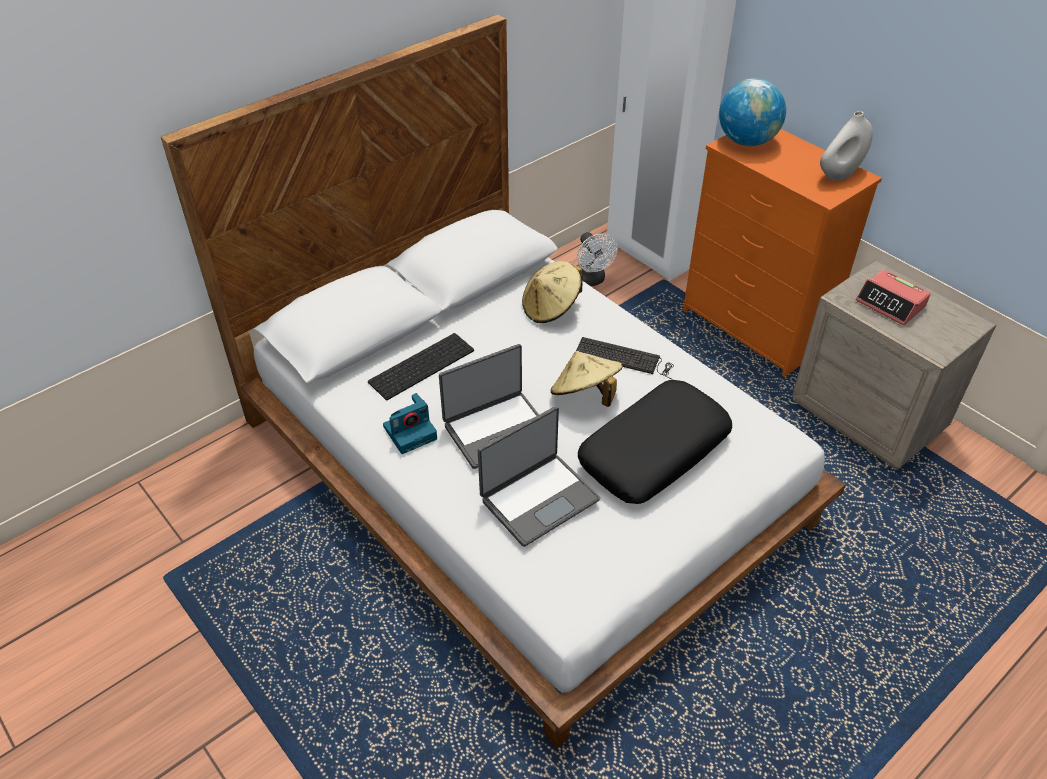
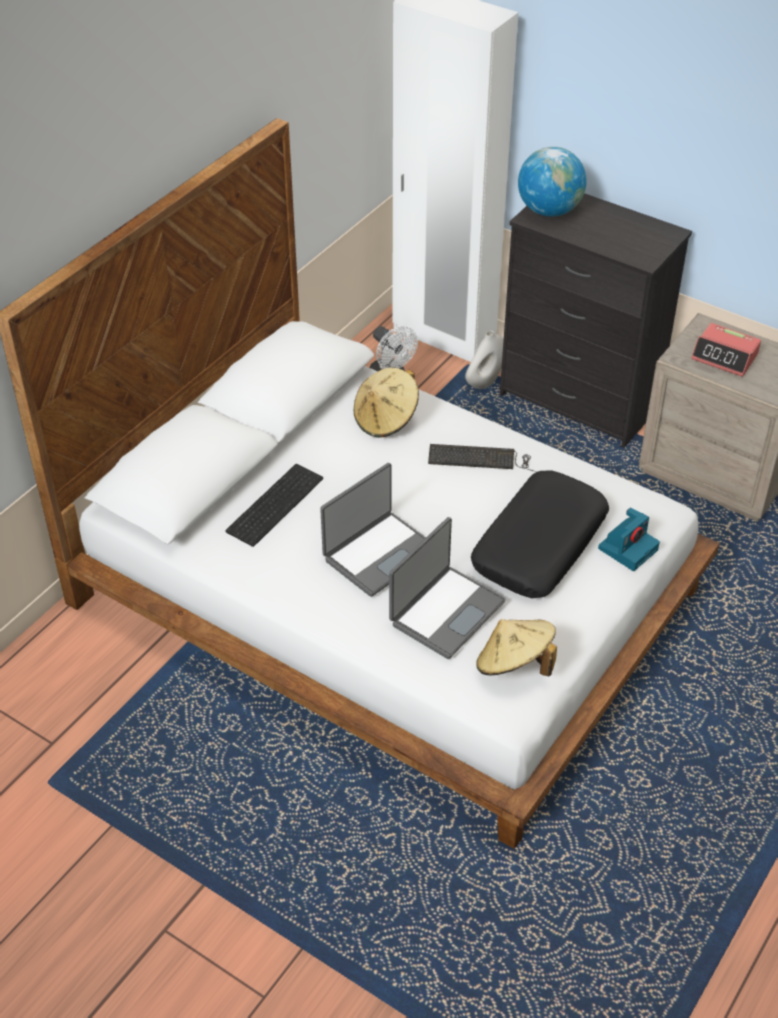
camera: 15 degrees left, 0 degrees up
camera [383,393,437,454] -> camera moved to [598,508,660,571]
beige hat [550,351,623,407] -> beige hat moved to [476,619,557,677]
orange dresser [683,129,882,377] -> black dresser [500,193,692,448]
white vase [820,111,873,181] -> white vase moved to [465,331,504,389]

